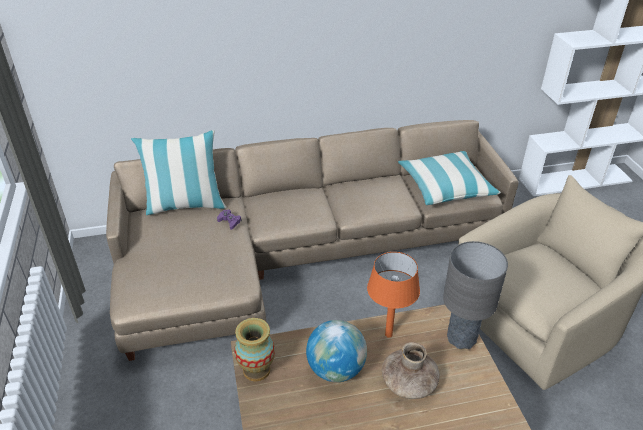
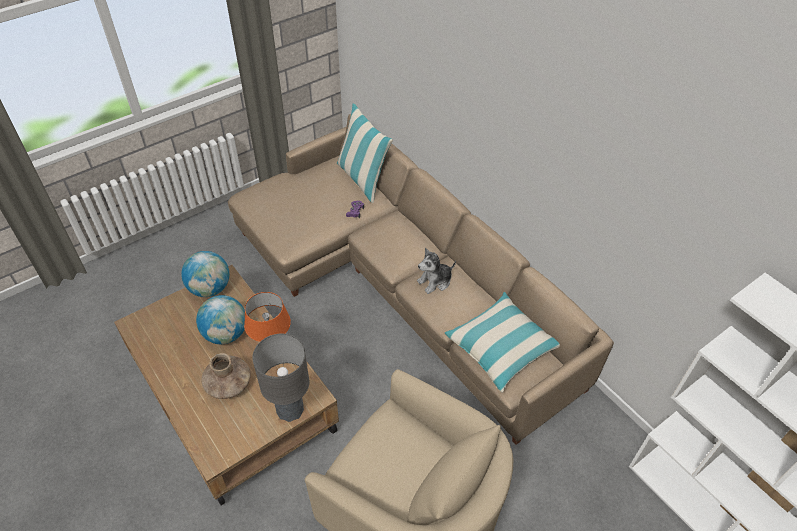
camera: 65 degrees right, 10 degrees up
vase [234,318,275,381] -> globe [181,251,229,297]
none -> plush toy [417,248,456,294]

